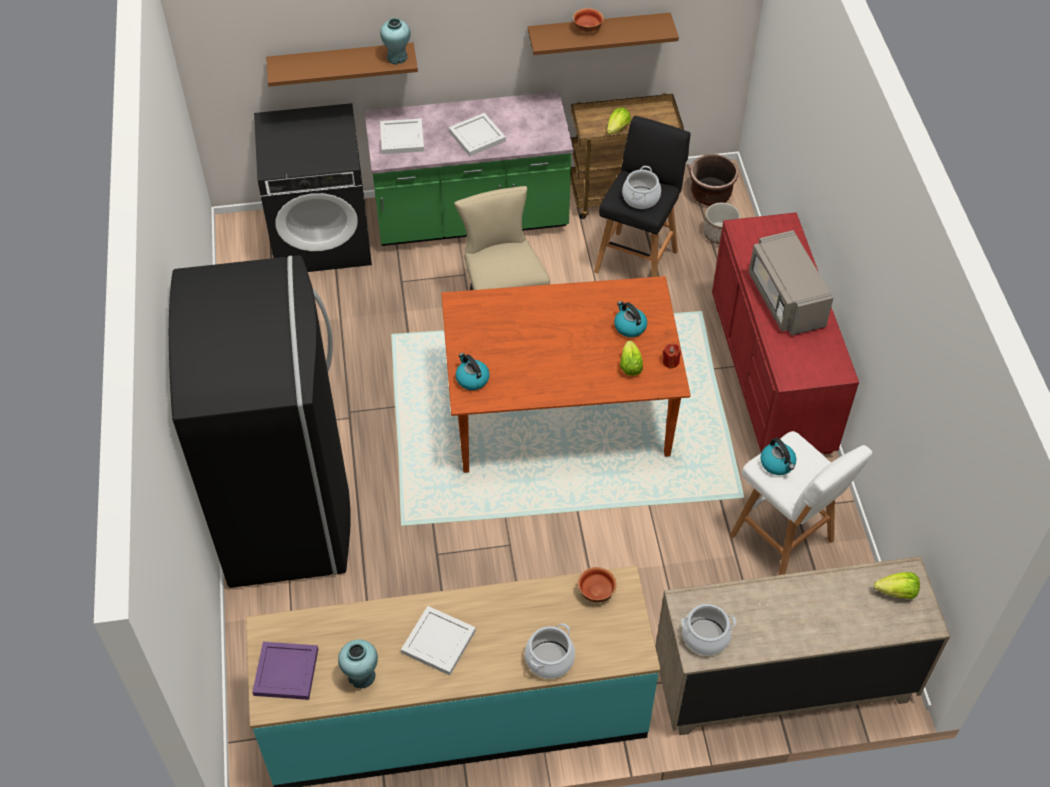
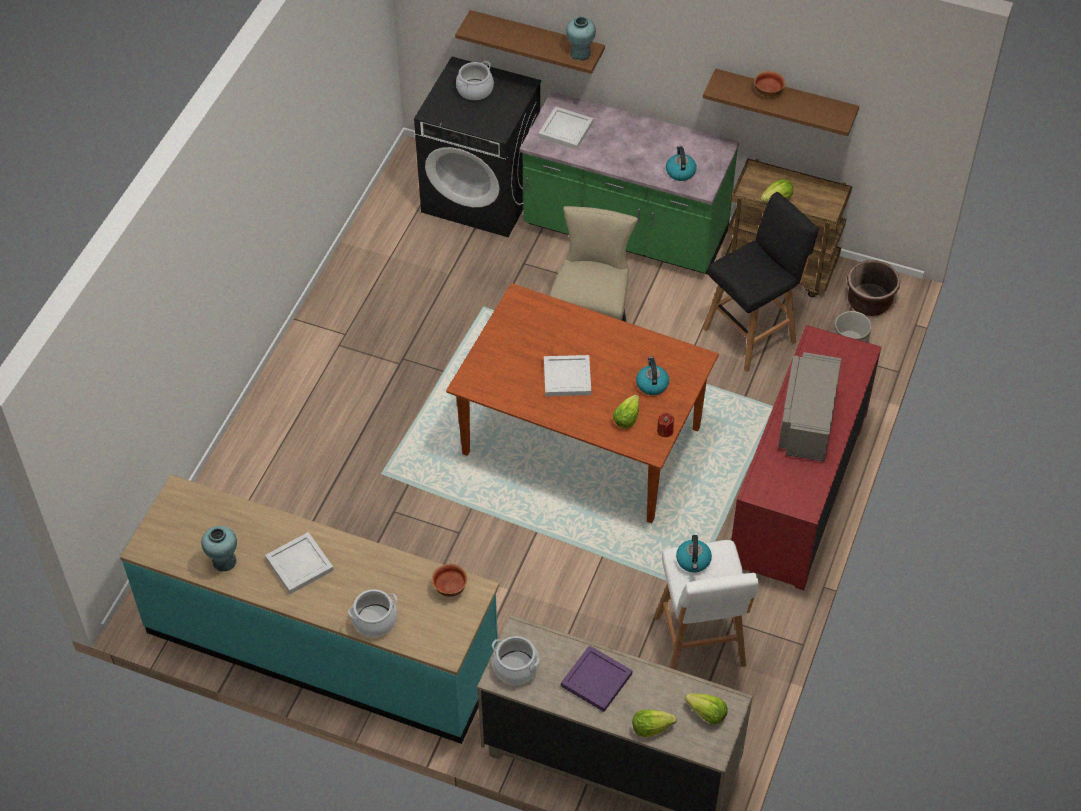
camera: 30 degrees right, 0 degrees up
black fridge [169,255,351,588] -> none
purple tray [252,642,318,700] -> purple tray moved to [561,645,633,712]
white tray [449,113,506,156] -> white tray moved to [544,355,591,396]
kettle [455,353,490,390] -> kettle moved to [666,146,697,181]
cooking pot [622,166,661,209] -> cooking pot moved to [456,61,494,101]
none -> lettuce [632,710,677,737]

